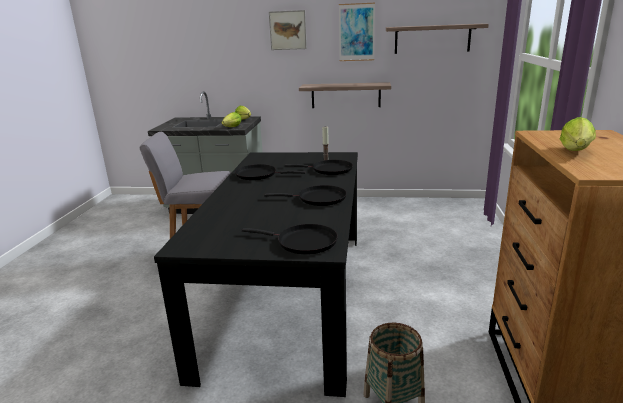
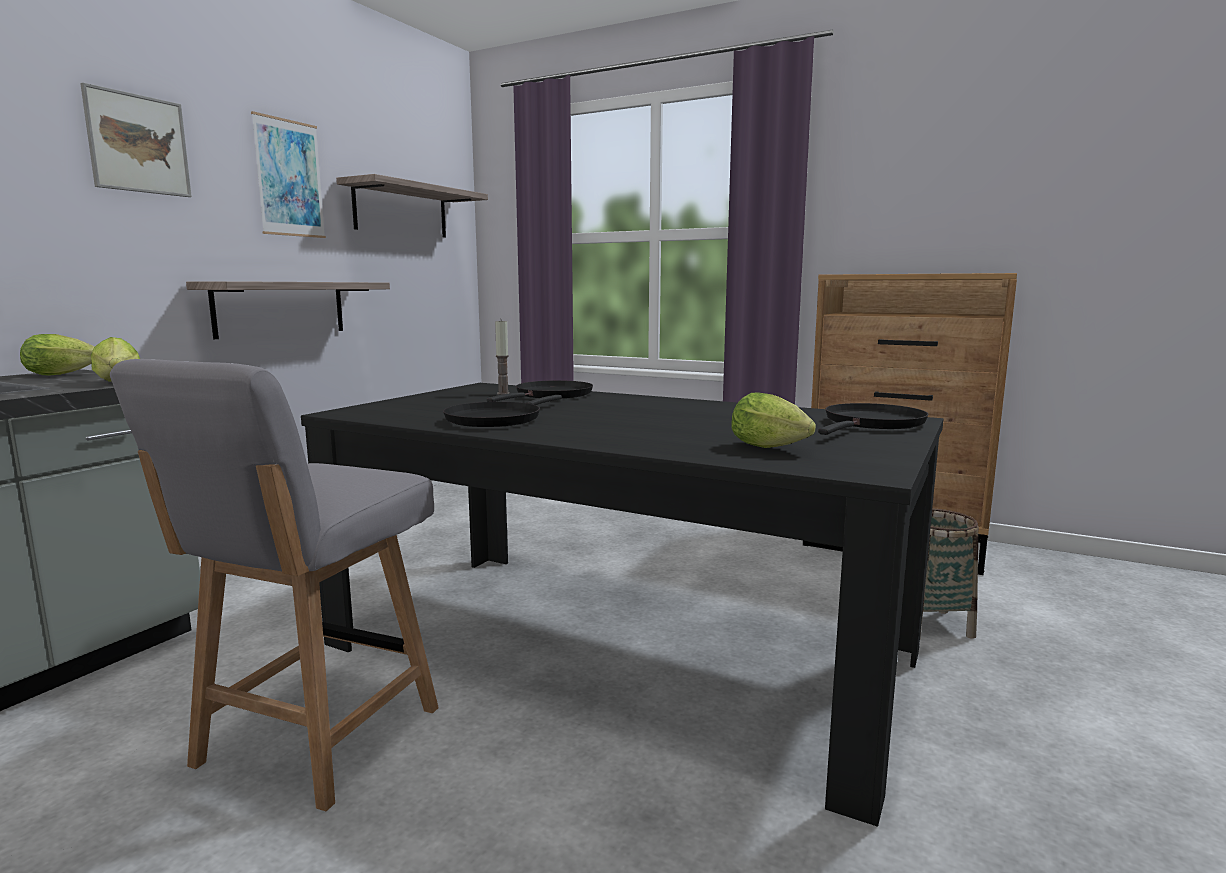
camera: 70 degrees left, 10 degrees down
black frying pan [264,185,347,206] -> none
lettuce [560,117,596,151] -> lettuce moved to [731,392,816,448]

